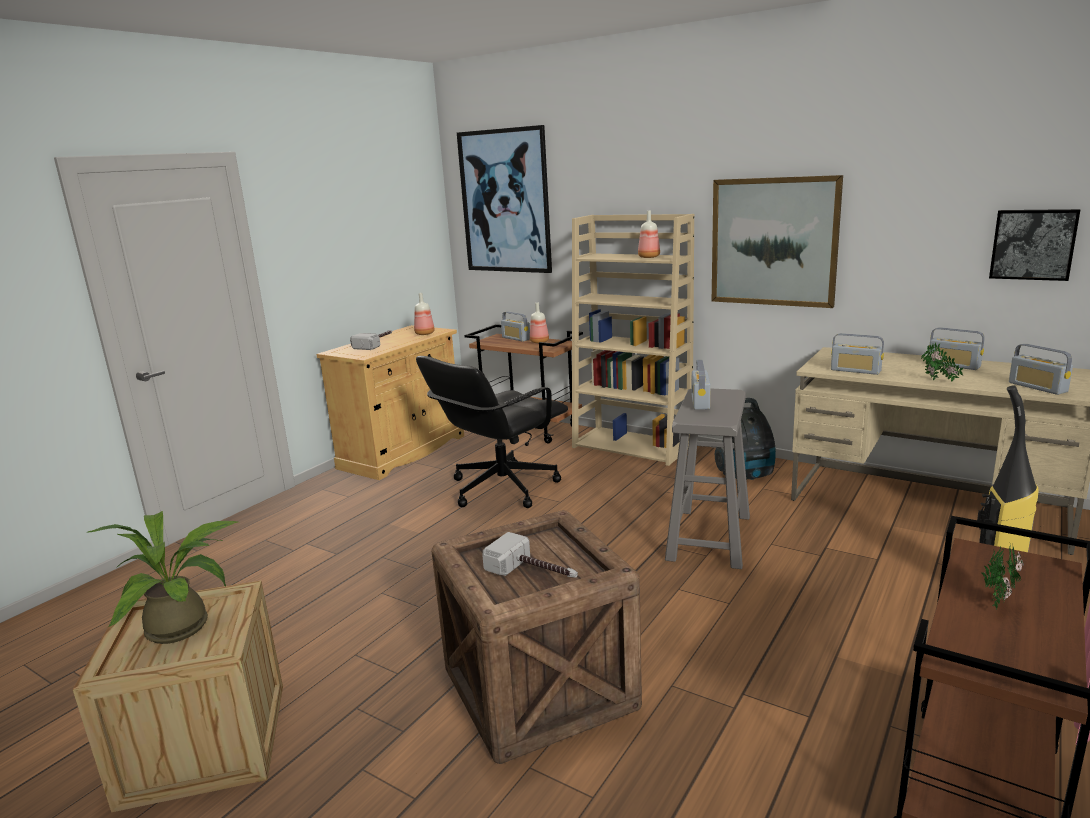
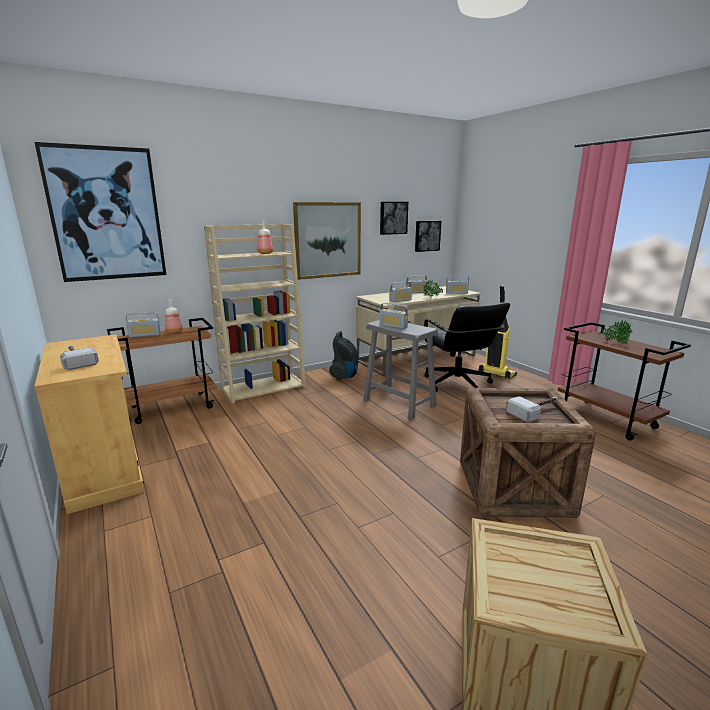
camera: 65 degrees left, 0 degrees up
potted plant [88,511,237,644] -> none
bottle [414,293,434,335] -> none
black office chair [416,356,568,508] -> black office chair moved to [424,302,510,392]
none -> picture [380,202,408,235]

